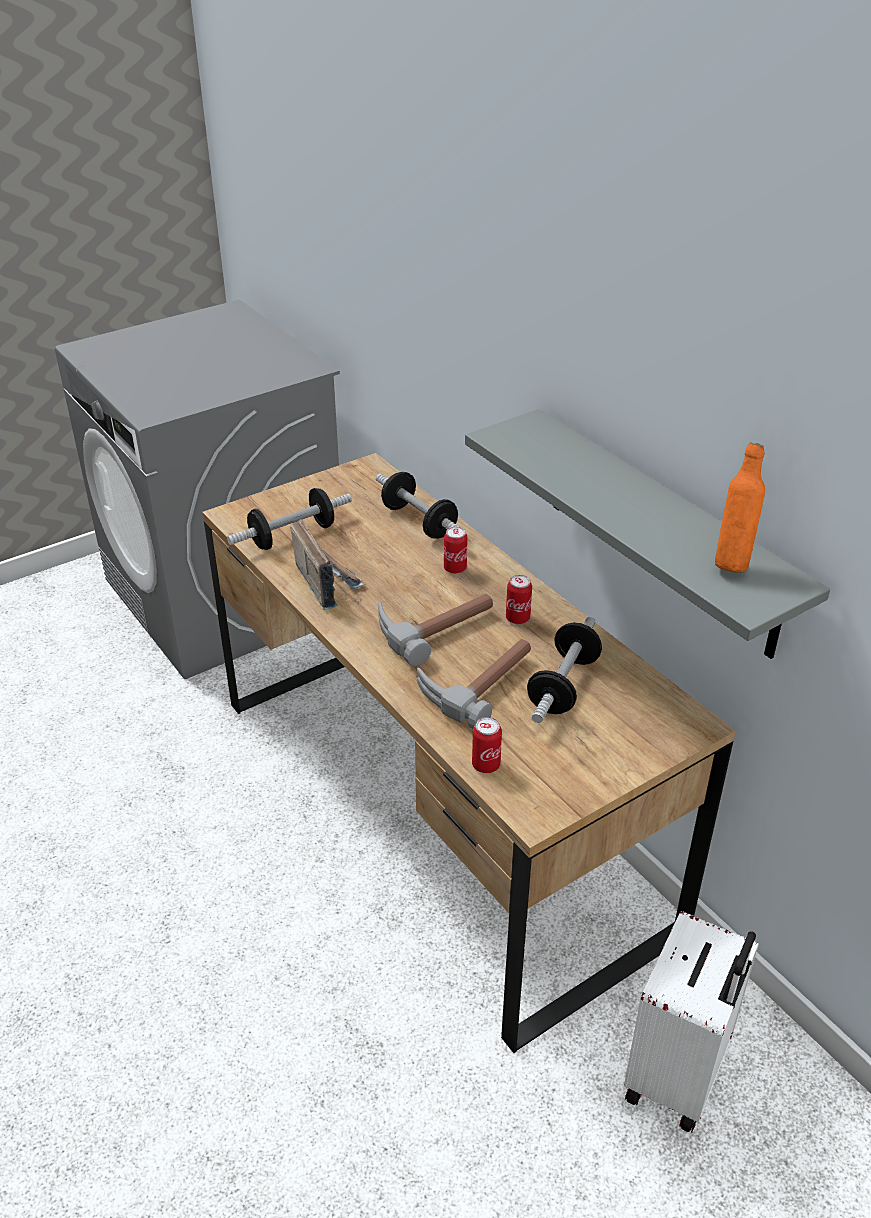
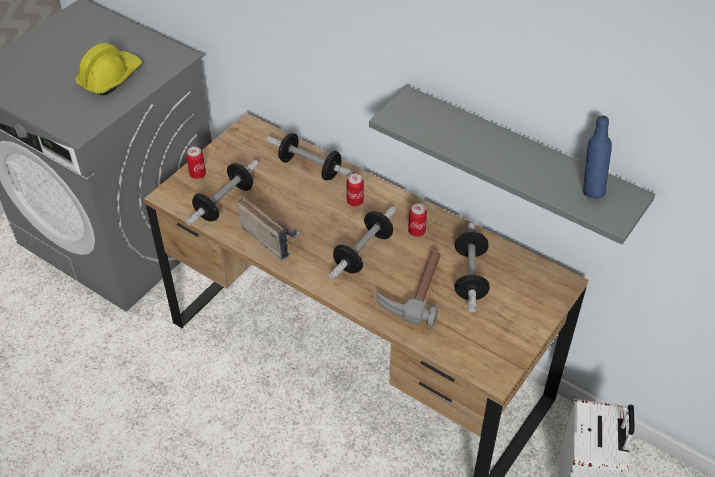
camera: 20 degrees left, 10 degrees up
hammer [378,594,493,667] -> dumbbell [329,206,396,280]
can [472,717,502,773] -> can moved to [186,147,206,179]
orange bottle [715,443,765,573] -> blue bottle [583,115,612,198]
none -> yellow hard hat [75,43,142,95]

